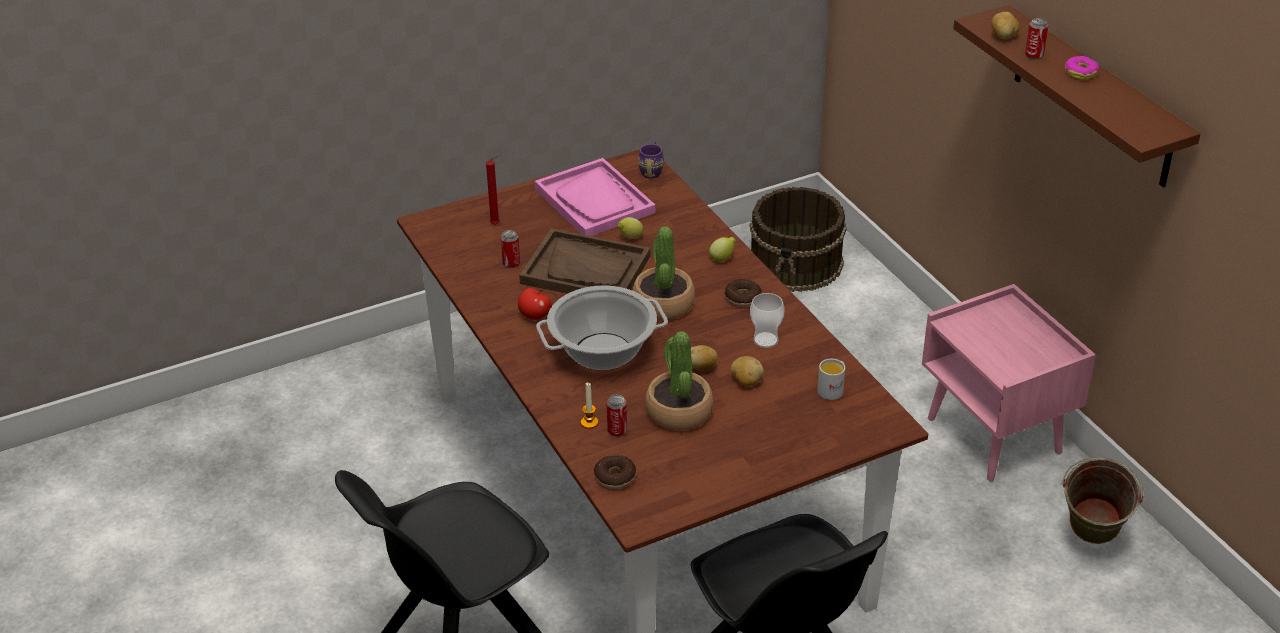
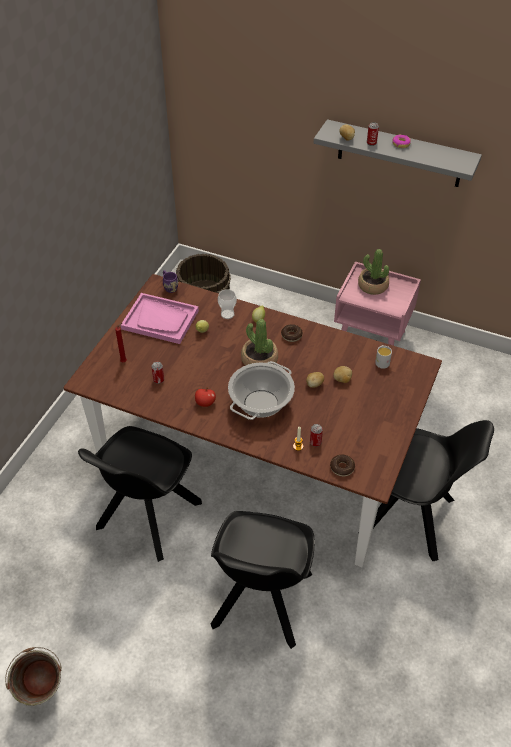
camera: 40 degrees left, 10 degrees up
brown tray [519,228,650,294] -> none
potted plant [645,331,713,431] -> potted plant moved to [358,249,389,295]
cup [750,293,785,348] -> cup moved to [218,289,237,319]
brown shelf [953,5,1201,187] -> grey shelf [314,119,482,187]
green bucket [1063,457,1144,544] -> green bucket moved to [5,647,62,706]
none -> black chair [78,426,202,562]

